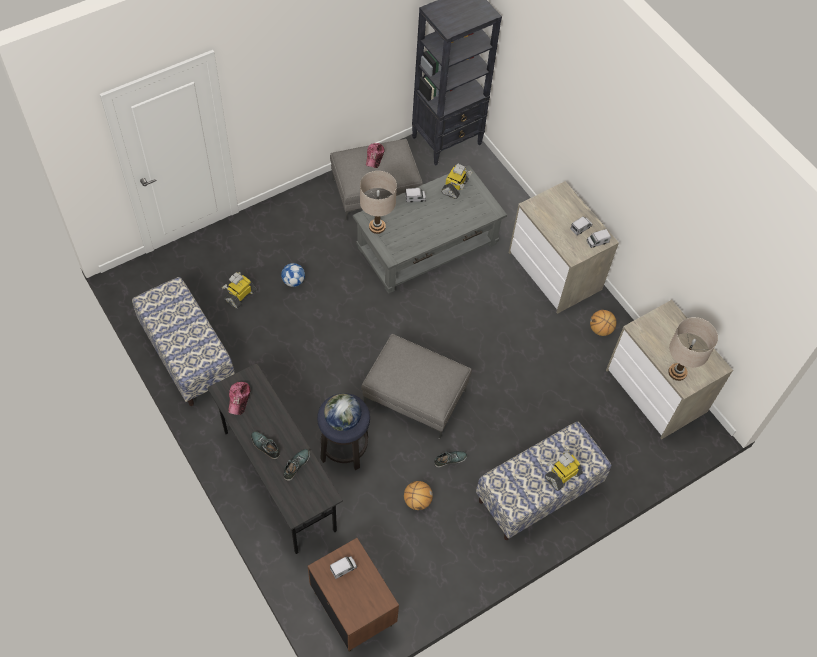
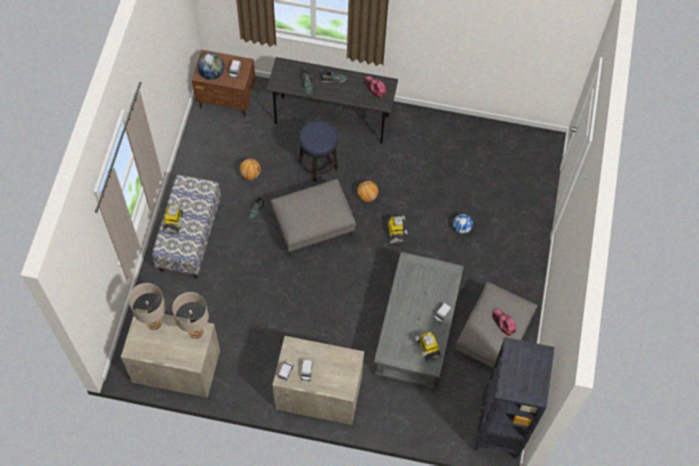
camera: 135 degrees right, 5 degrees up
bench [132,277,235,406] -> none
toy robot [222,272,257,309] -> toy robot moved to [386,215,408,243]
globe [324,394,361,431] -> globe moved to [198,53,224,80]
beige table lamp [360,171,397,234] -> beige table lamp moved to [172,292,209,338]
basketball [590,310,617,336] -> basketball moved to [357,181,378,202]

